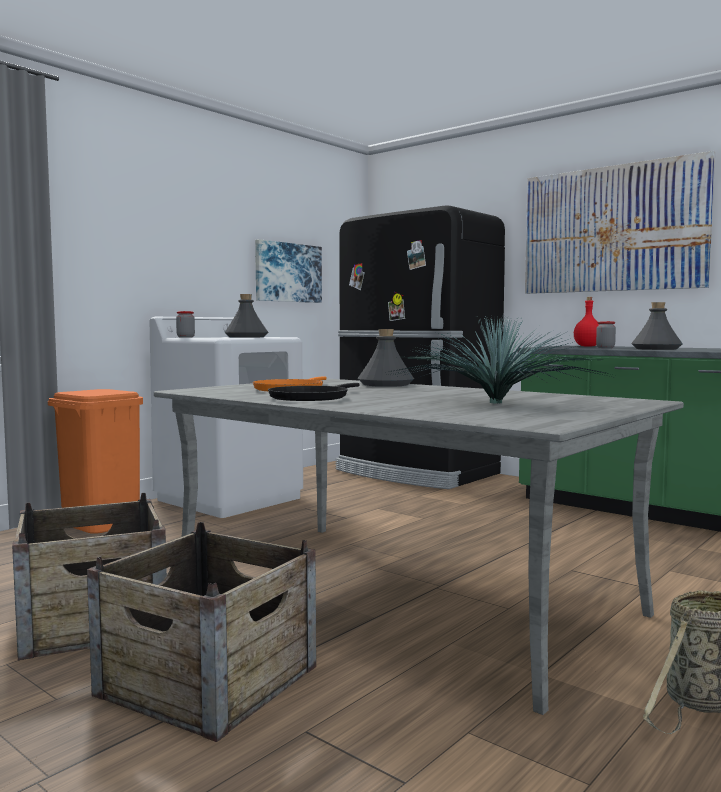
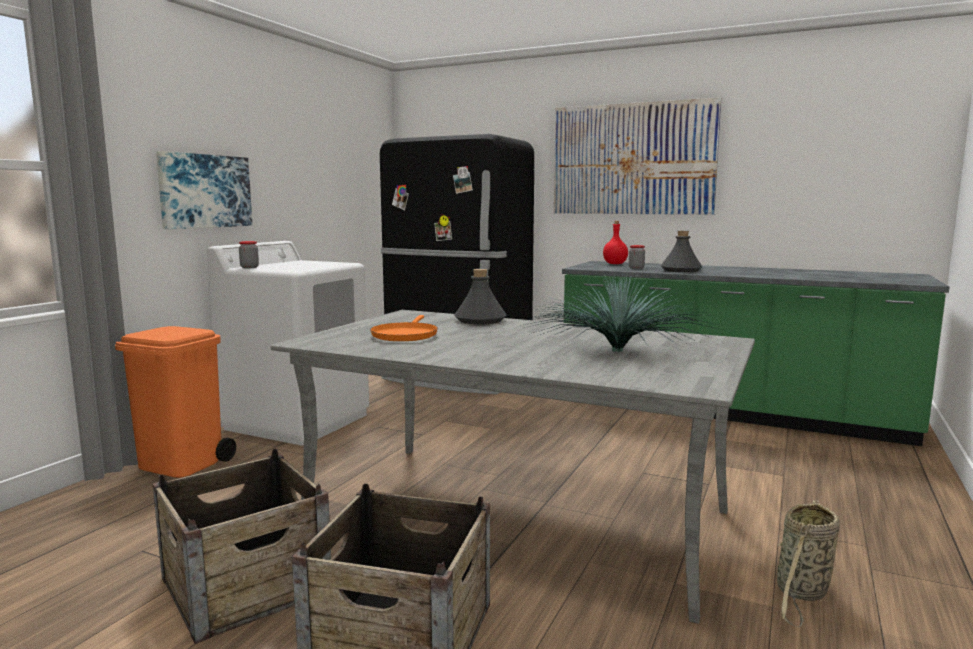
camera: 15 degrees left, 5 degrees up
grey bottle [224,294,268,338] -> none
picture [255,239,322,303] -> picture moved to [156,151,252,229]
black frying pan [268,383,360,401] -> none

